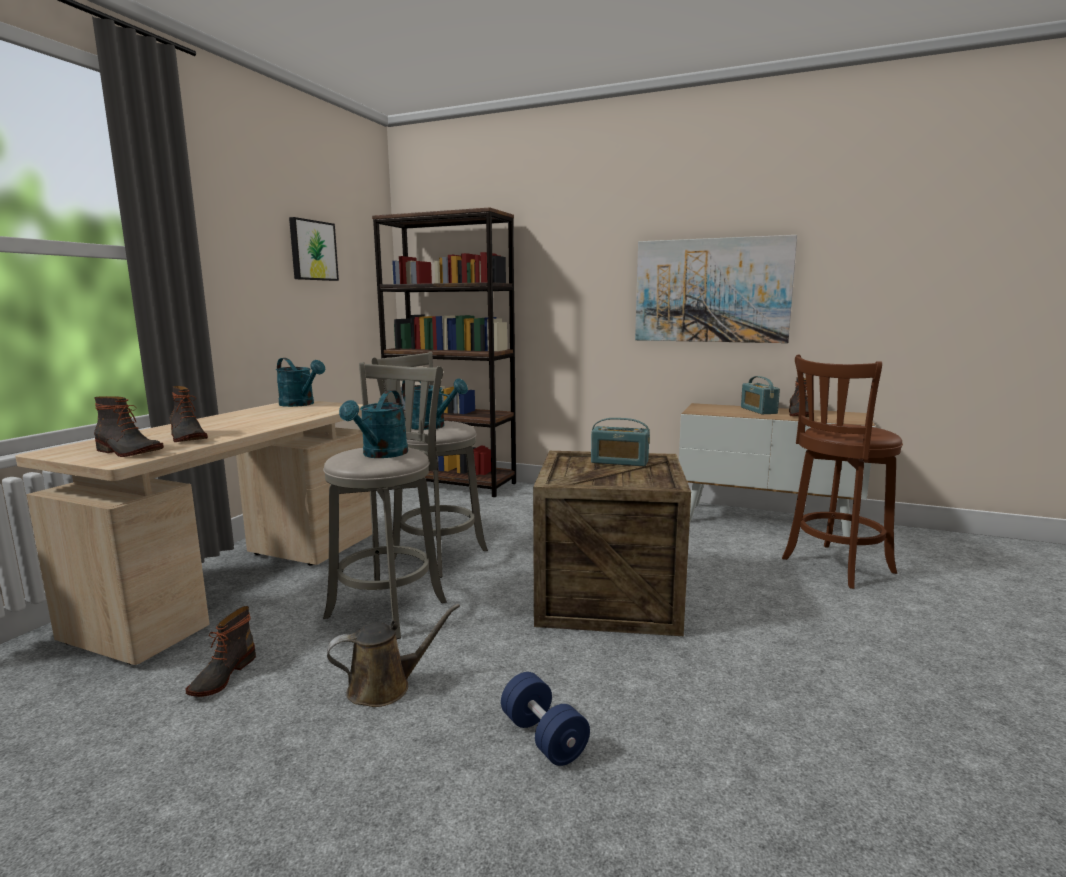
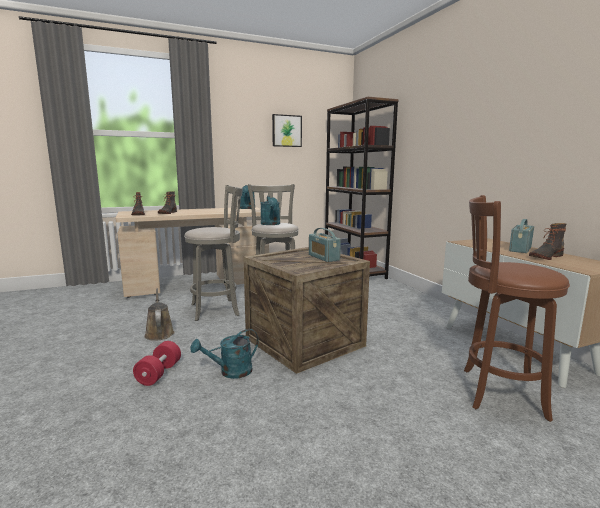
camera: 45 degrees right, 0 degrees up
boot [185,606,256,697] -> none
brown watering can [327,604,460,707] -> brown watering can turned 135 degrees counterclockwise [144,288,175,341]
turquoise watering can [339,390,408,458] -> turquoise watering can moved to [191,329,259,379]
blue dumbbell [501,672,590,766] -> red dumbbell [133,341,181,386]
picture [635,235,797,343] -> none

